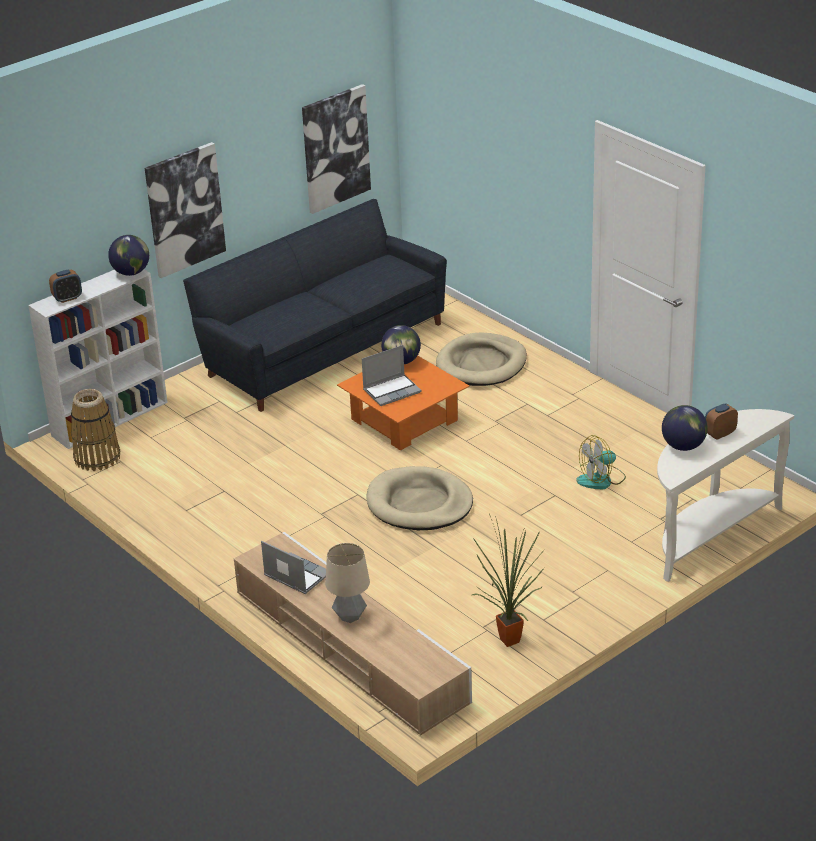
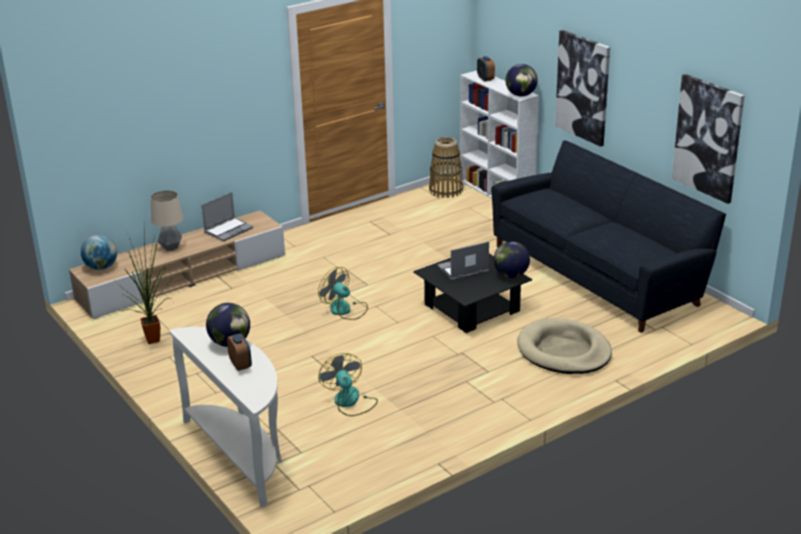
camera: 95 degrees right, 5 degrees down
orange coffee table [337,356,469,451] -> black coffee table [413,253,532,333]
laptop [362,345,422,406] -> laptop turned 90 degrees clockwise [437,241,489,280]
beige dog bed [366,466,473,530] -> fan [318,267,368,320]
none -> globe [81,234,117,270]

